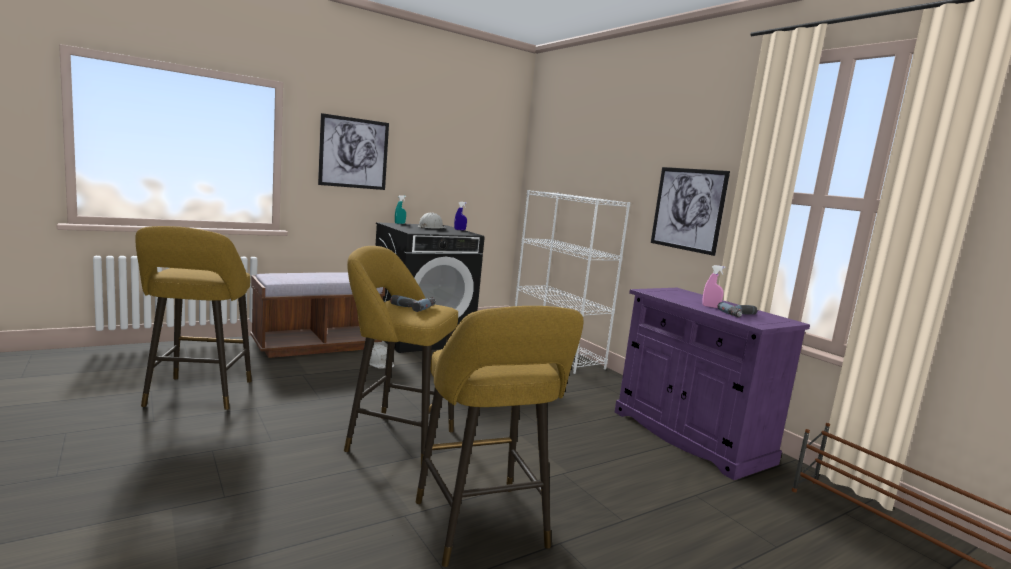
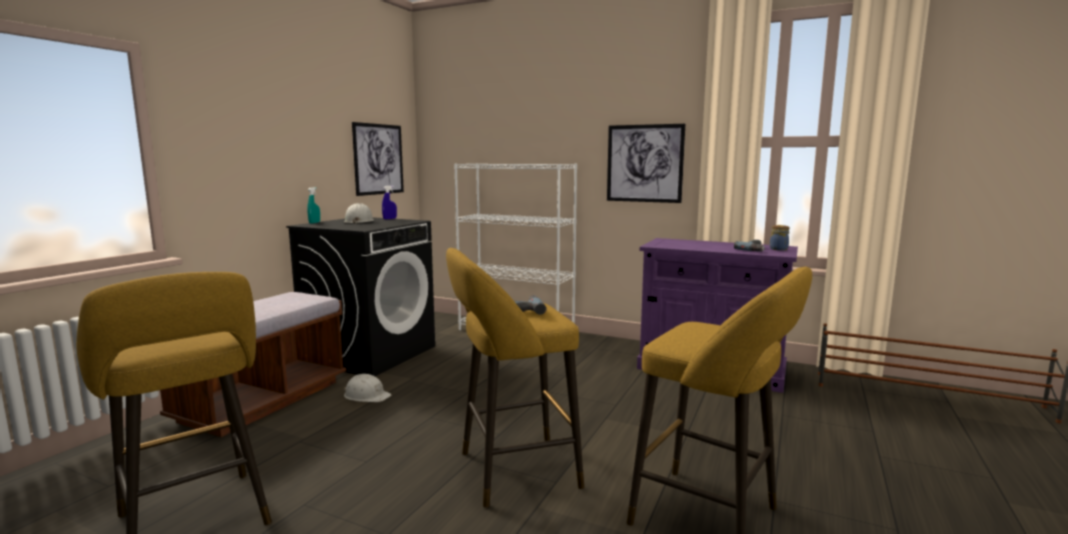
camera: 30 degrees left, 0 degrees up
picture [318,113,389,190] -> picture moved to [352,122,404,196]
pink spray bottle [702,265,726,308] -> none
none -> jar [770,225,790,251]

